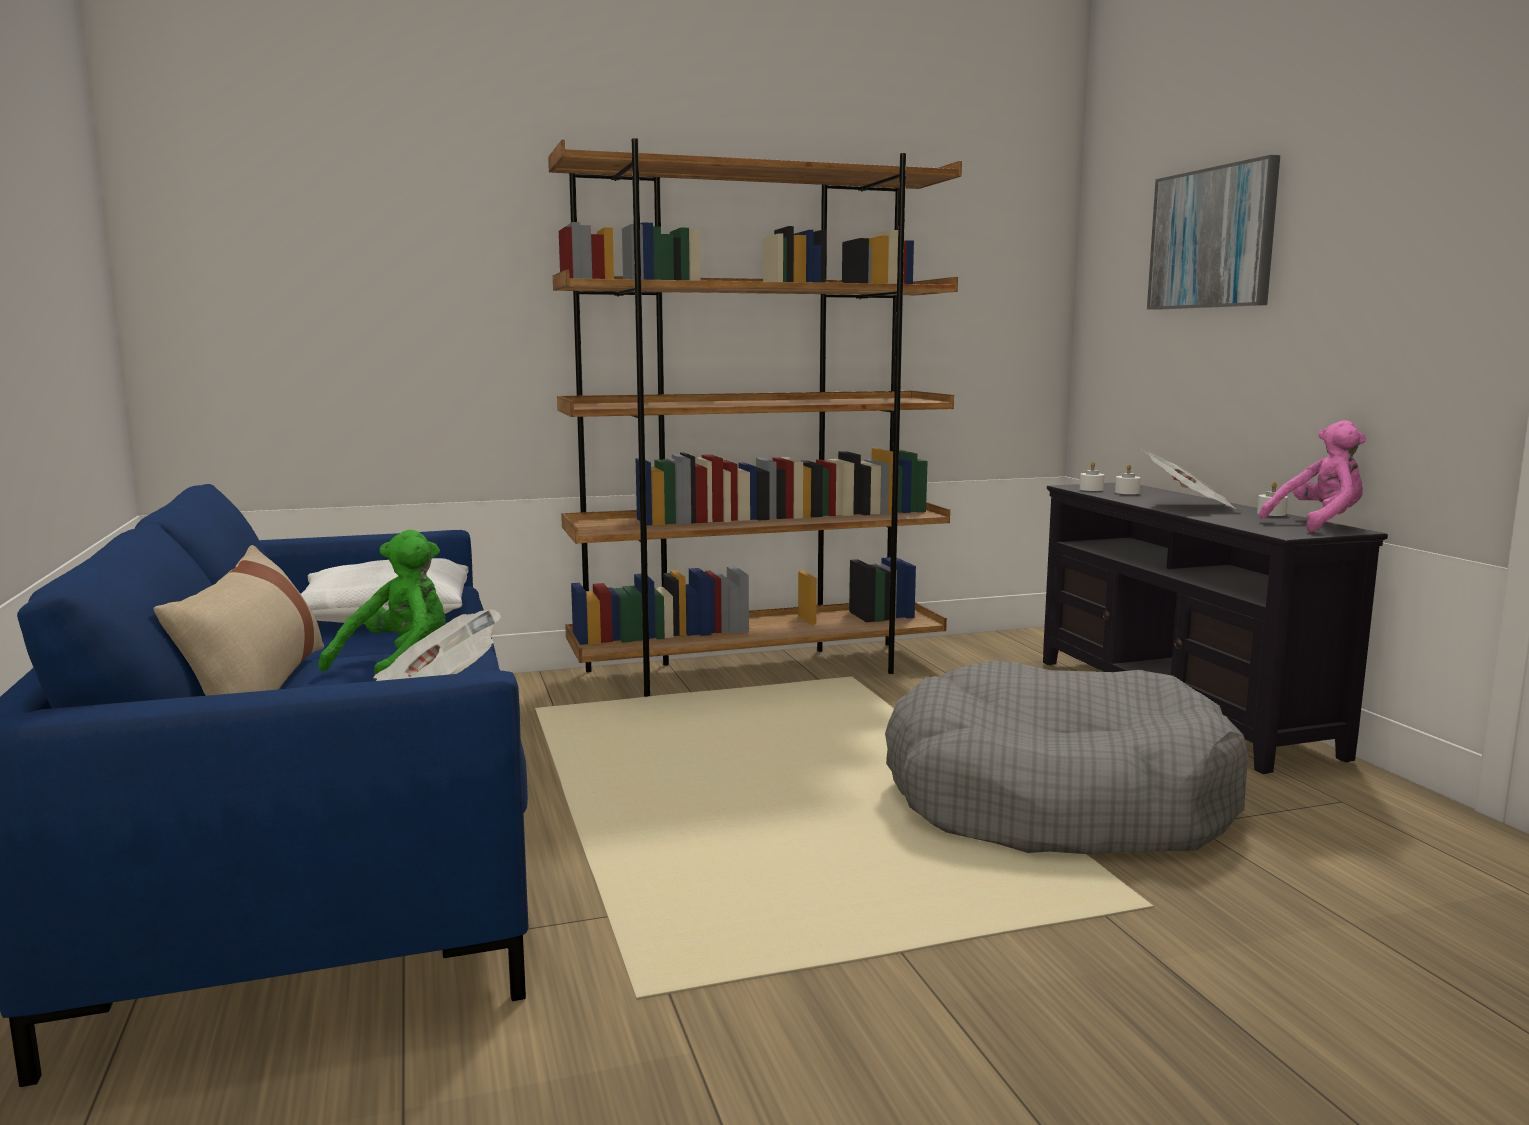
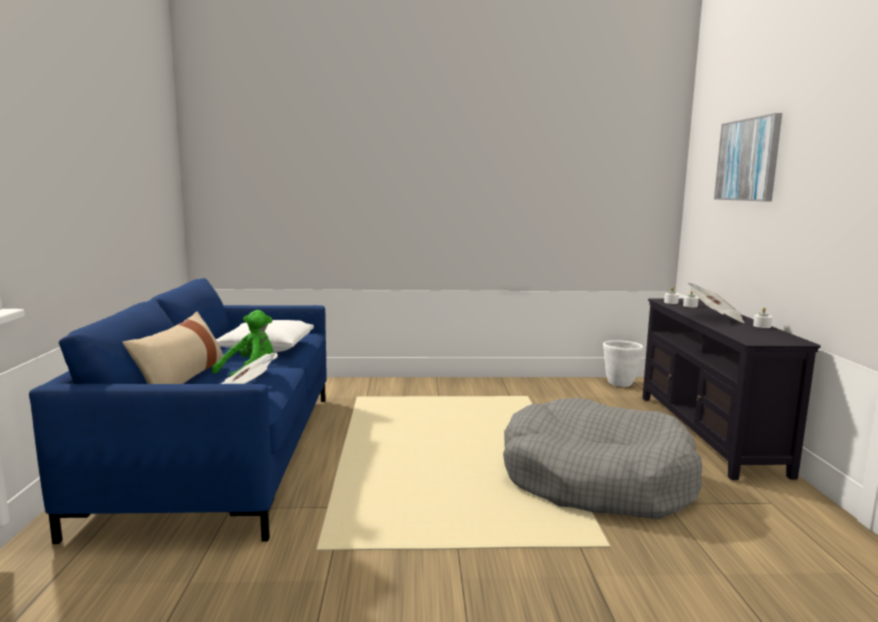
camera: 15 degrees right, 0 degrees up
brown bookcase [548,138,962,697] -> none
pink plush toy [1259,420,1366,532] -> none
none -> white planter [603,340,643,387]

